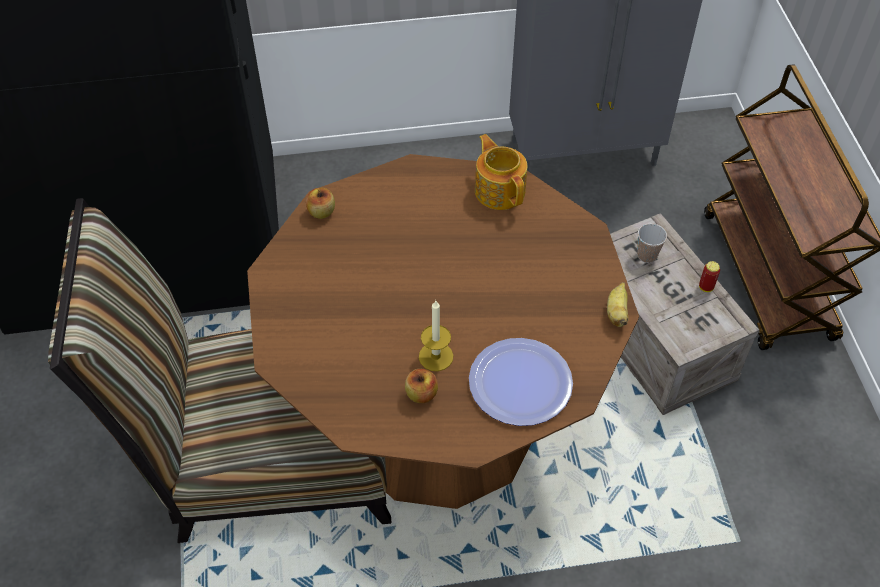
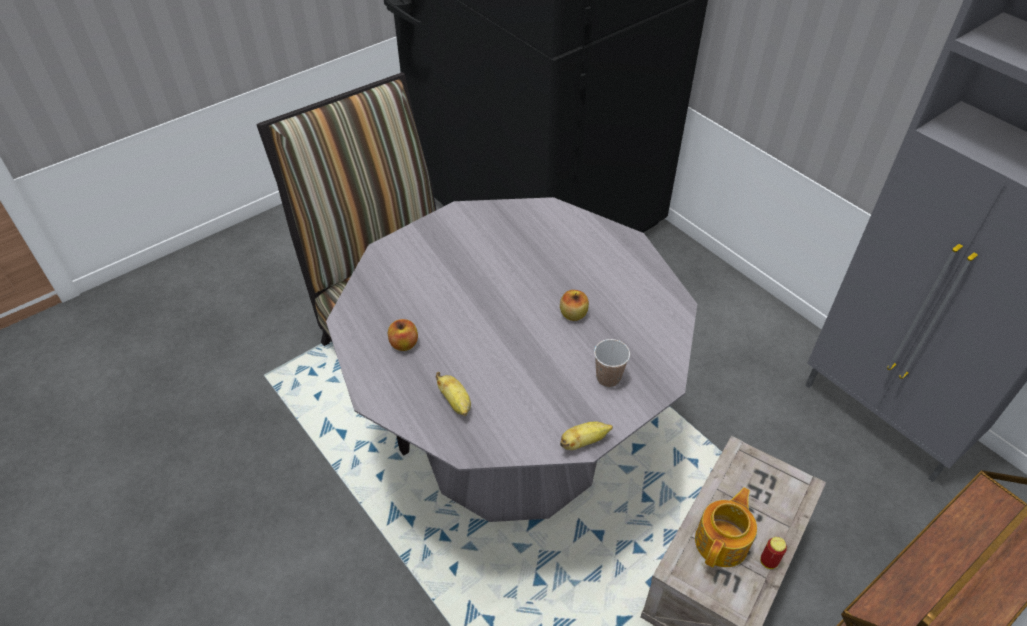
camera: 60 degrees right, 5 degrees down
brown dining table [247,154,639,509] -> grey dining table [326,197,697,522]
apple [306,188,335,219] -> apple moved to [560,290,589,321]
candle [419,301,453,371] -> none
plate [469,338,573,426] -> banana [435,372,471,416]
teapot [475,134,527,210] -> teapot moved to [695,487,757,568]
cup [637,223,667,263] -> cup moved to [594,339,630,387]

